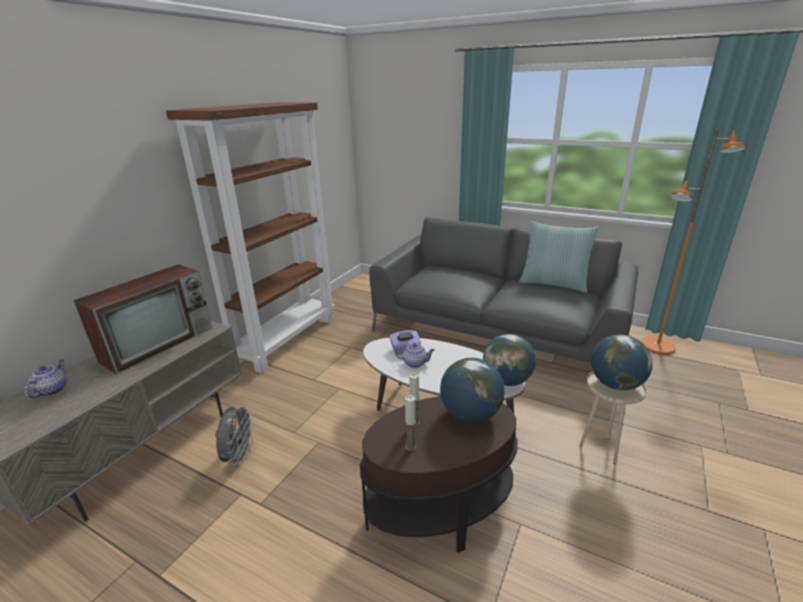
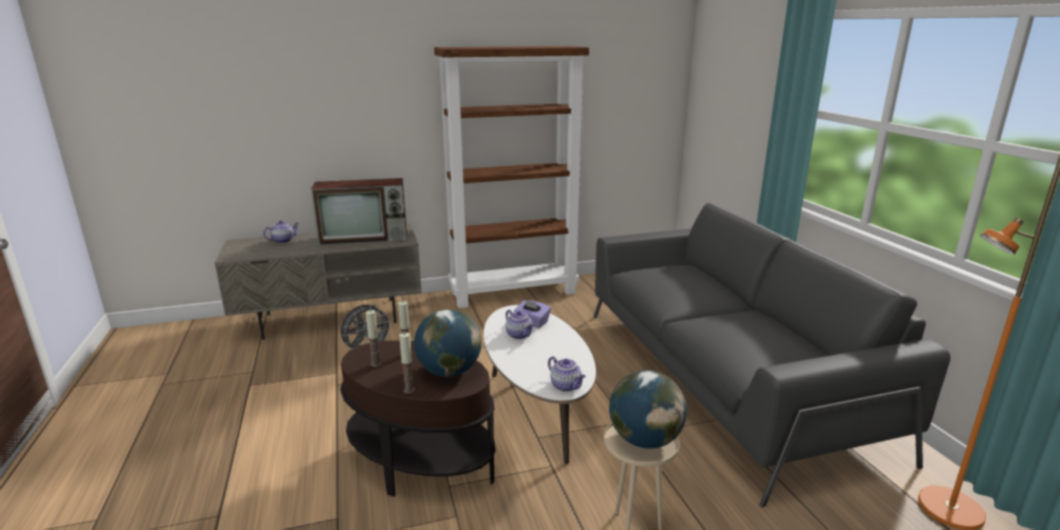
camera: 45 degrees right, 5 degrees down
globe [483,334,536,386] -> teapot [548,356,586,391]
pillow [519,221,599,293] -> none
none -> candle [399,332,415,394]

